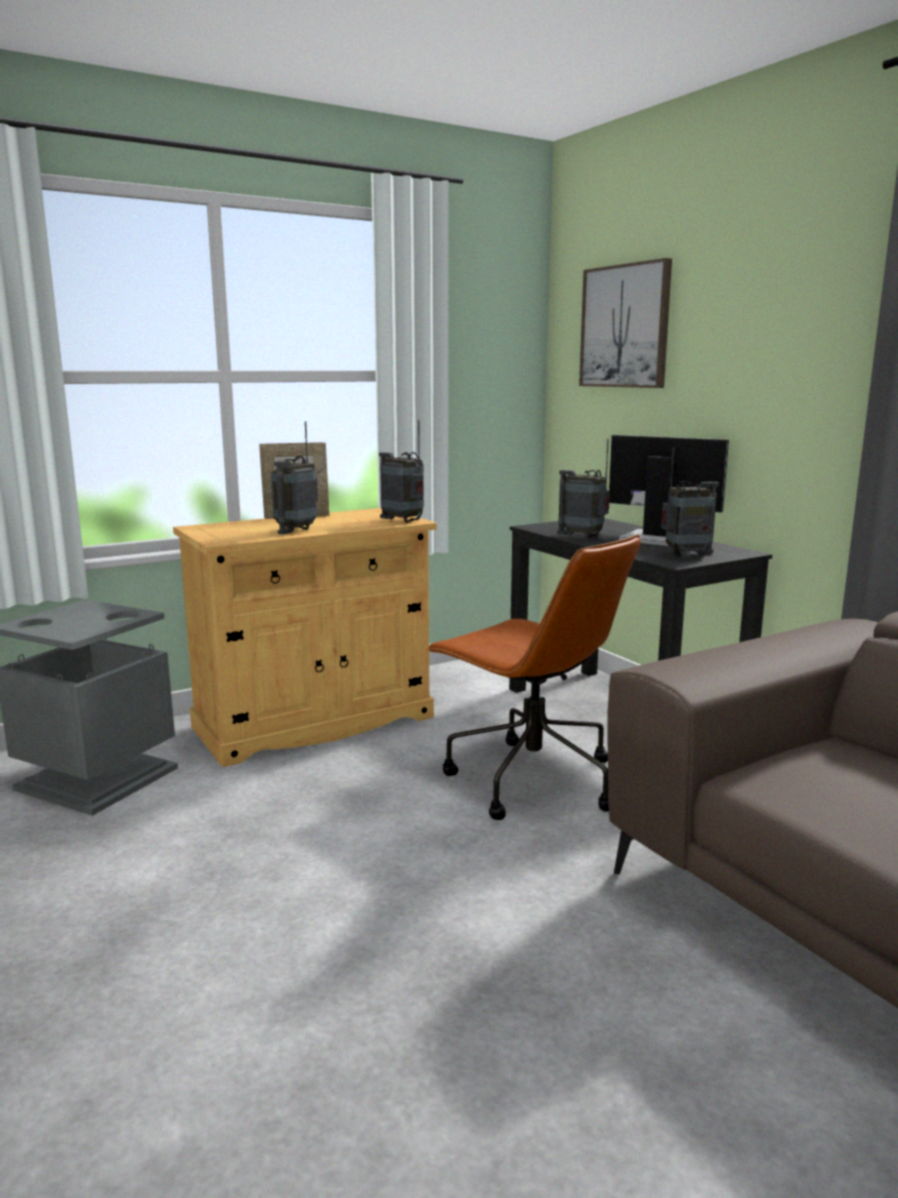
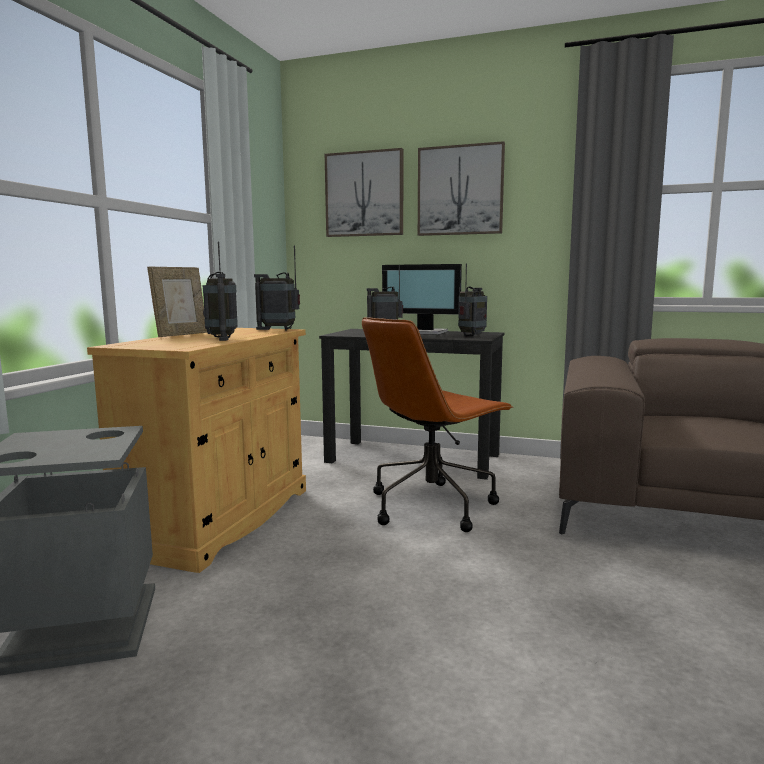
camera: 40 degrees left, 5 degrees down
brown office chair [426,534,641,820] -> brown office chair turned 135 degrees clockwise [362,317,513,532]
monitor [609,435,729,546] -> monitor turned 150 degrees counterclockwise [382,264,462,335]
none -> picture [418,141,505,236]

